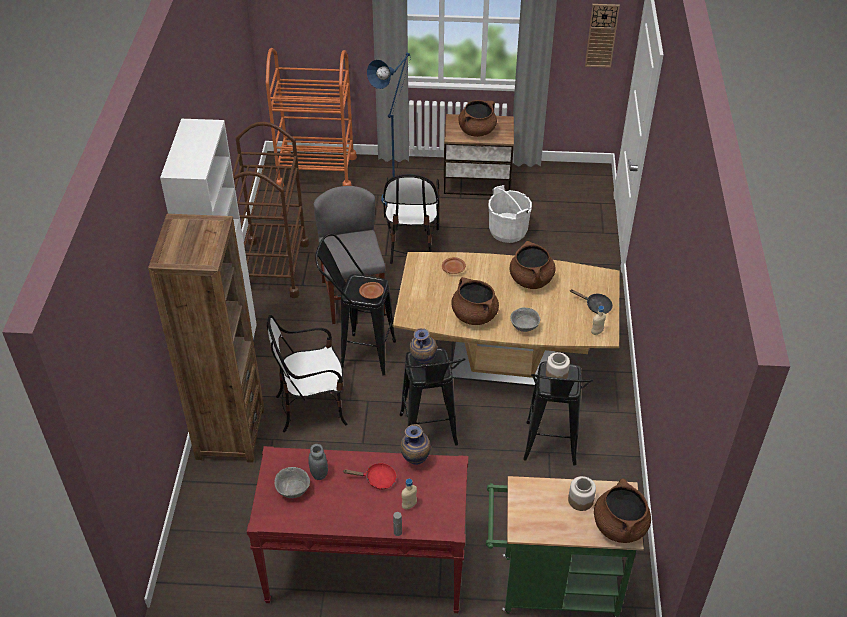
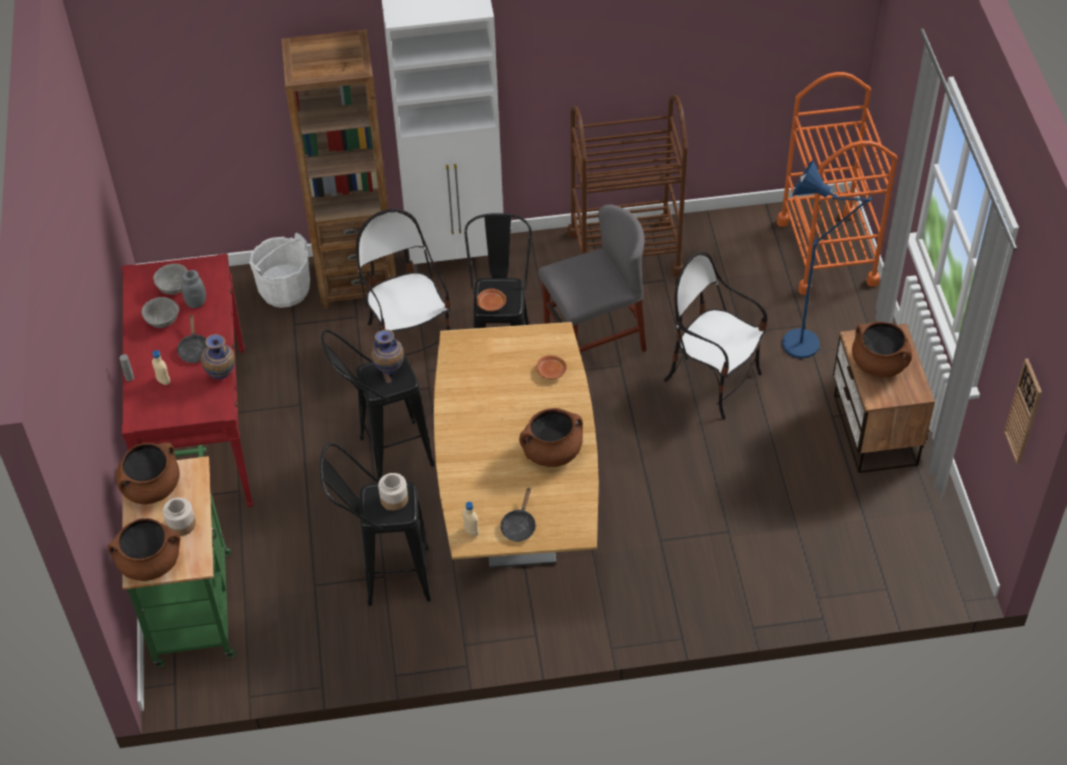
camera: 80 degrees right, 5 degrees up
red frying pan [344,463,397,489] -> black frying pan [177,314,207,363]
chair [383,174,440,264] -> chair turned 45 degrees clockwise [664,252,767,419]
brown cooking pot [451,277,499,325] -> brown cooking pot moved to [115,443,180,505]
white bucket [488,185,532,243] -> white bucket moved to [249,233,310,308]
grey bowl [510,308,540,332] -> grey bowl moved to [142,297,179,328]

